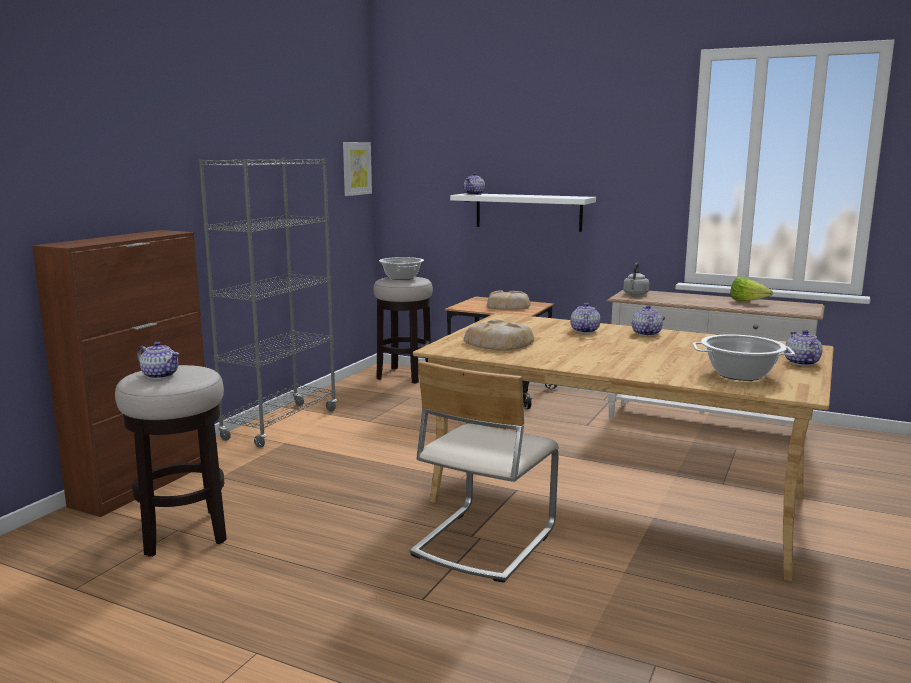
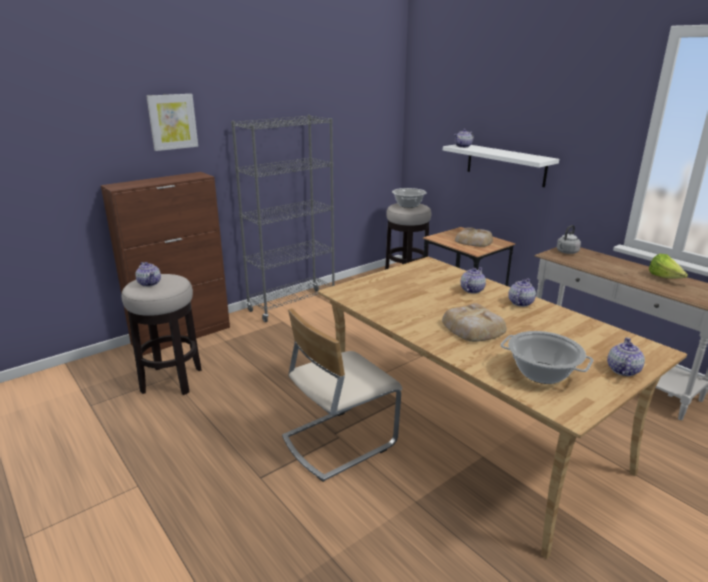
camera: 25 degrees right, 10 degrees up
picture [343,142,372,196] -> picture moved to [146,94,198,151]
bread [464,320,534,351] -> bread moved to [442,303,507,342]

